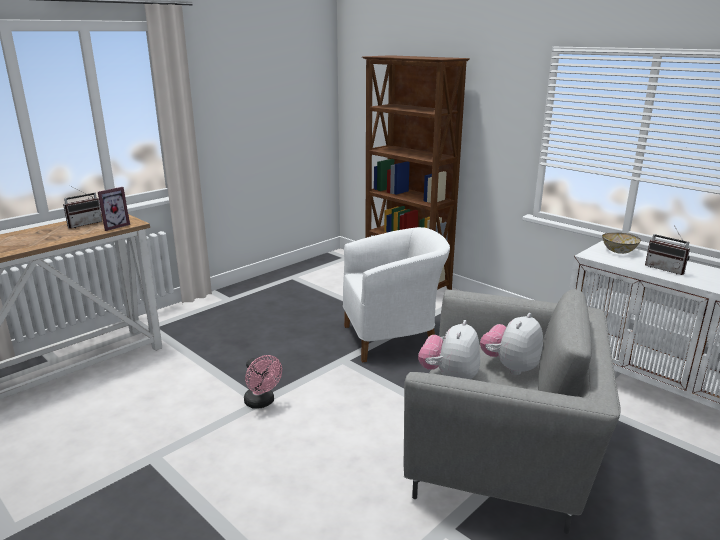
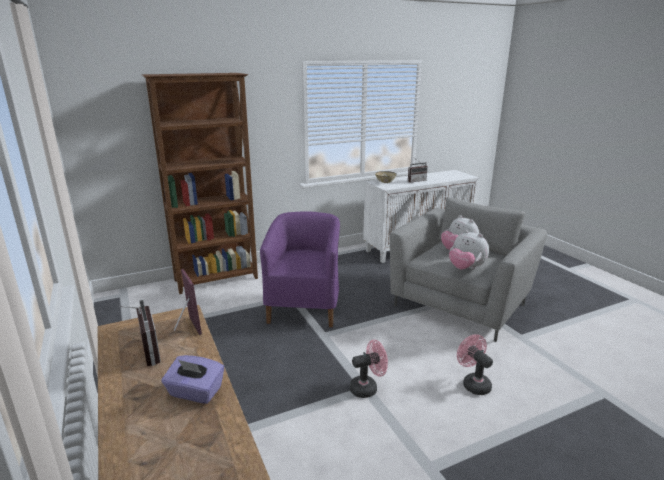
camera: 70 degrees left, 0 degrees up
white armchair [343,227,450,362] -> purple armchair [260,211,340,327]
none -> purple tissue box [161,355,224,404]
none -> pink fan [457,334,493,395]

